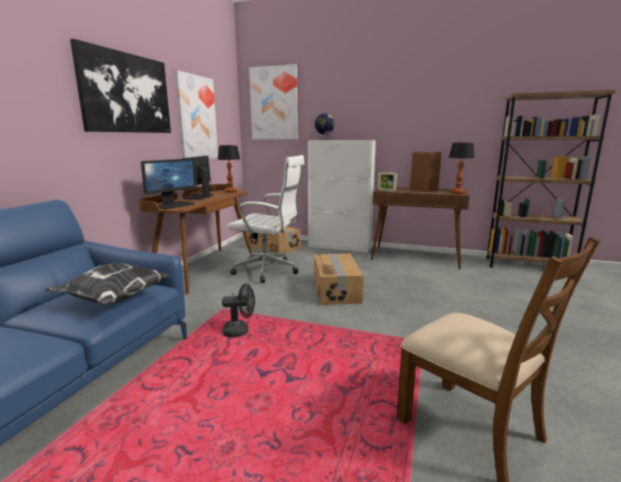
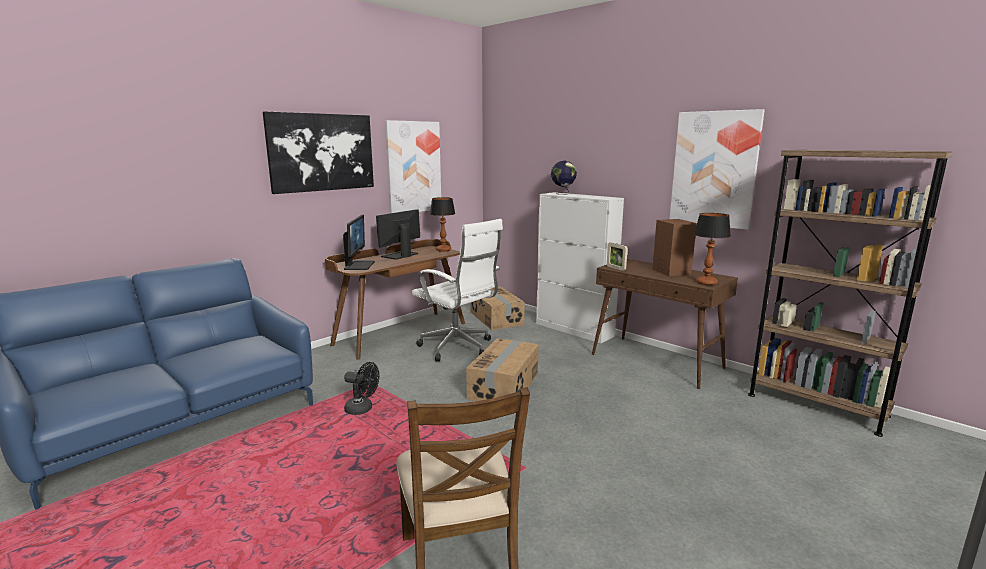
camera: 25 degrees right, 0 degrees up
pillow [44,263,170,305] -> none
monitor [141,158,196,209] -> monitor turned 60 degrees counterclockwise [343,215,375,270]
picture [249,64,298,139] -> picture moved to [669,109,765,230]

